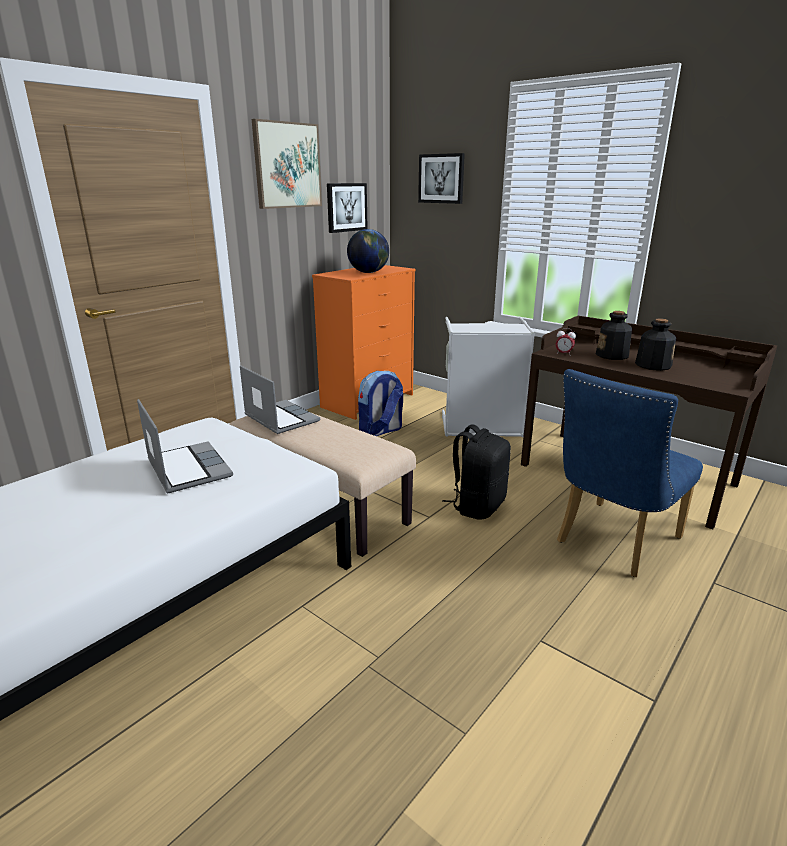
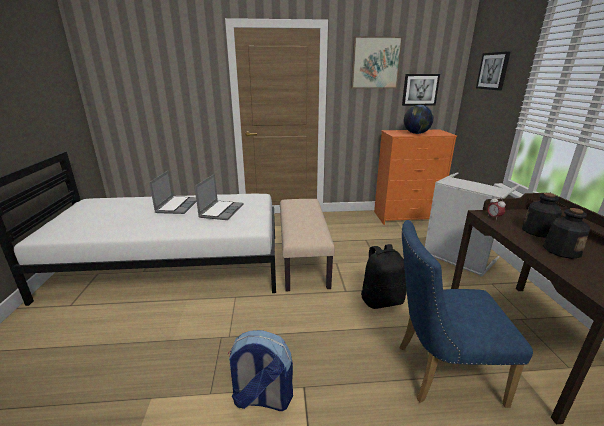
camera: 45 degrees right, 0 degrees up
laptop [240,365,320,434] -> laptop moved to [149,170,197,214]
backpack [358,371,403,436] -> backpack moved to [228,330,293,411]

